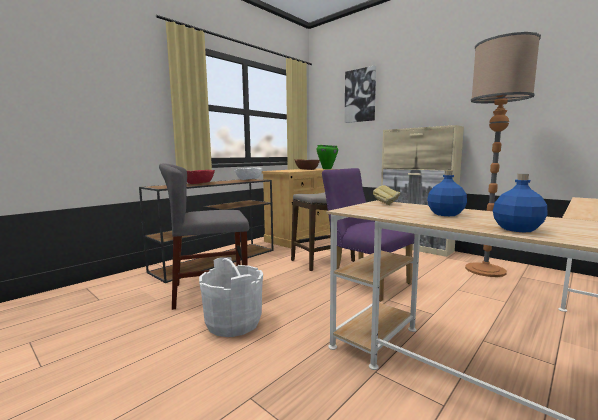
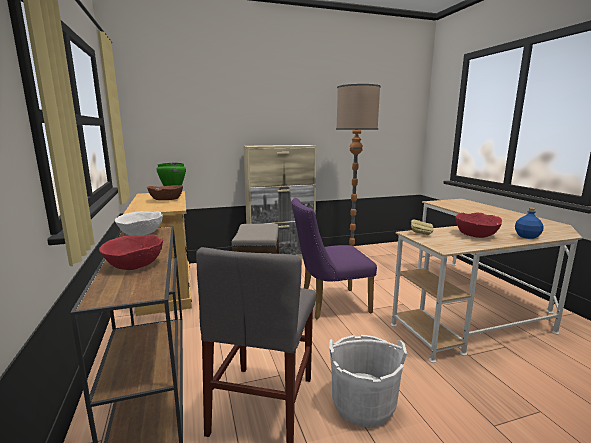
camera: 60 degrees left, 5 degrees up
picture [344,65,376,123] -> none
blue bottle [427,170,467,216] -> red bowl [455,213,502,238]

